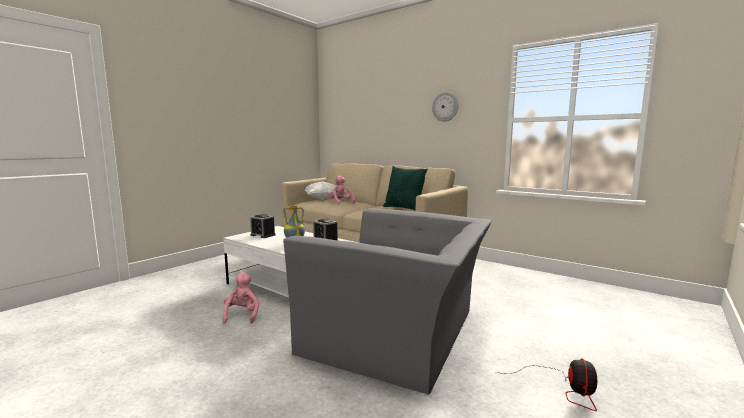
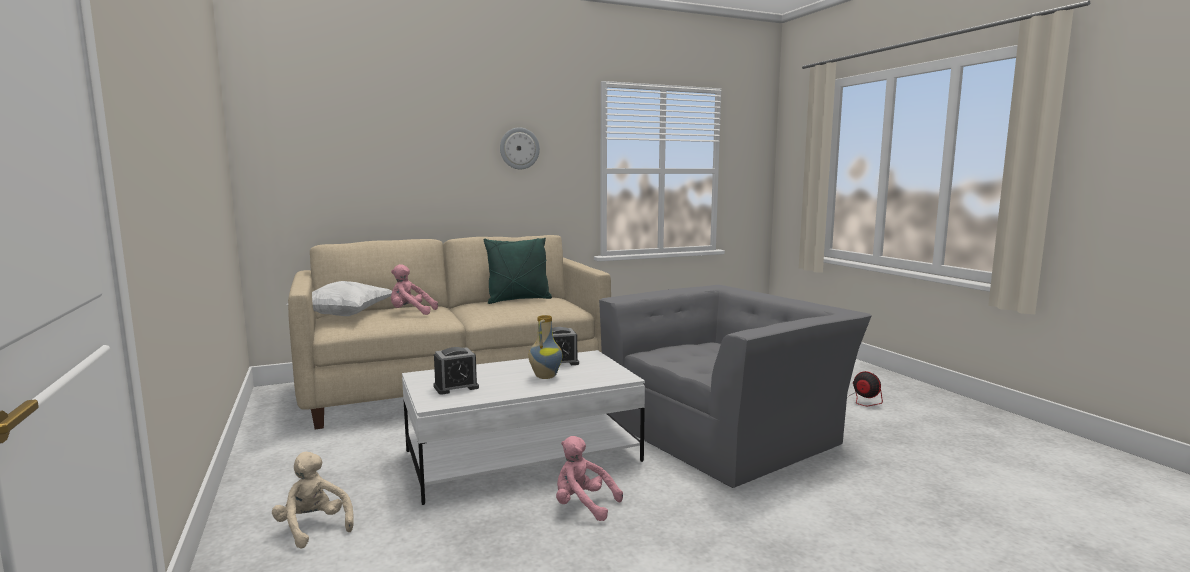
camera: 60 degrees left, 0 degrees up
none -> beige plush toy [272,452,354,548]

